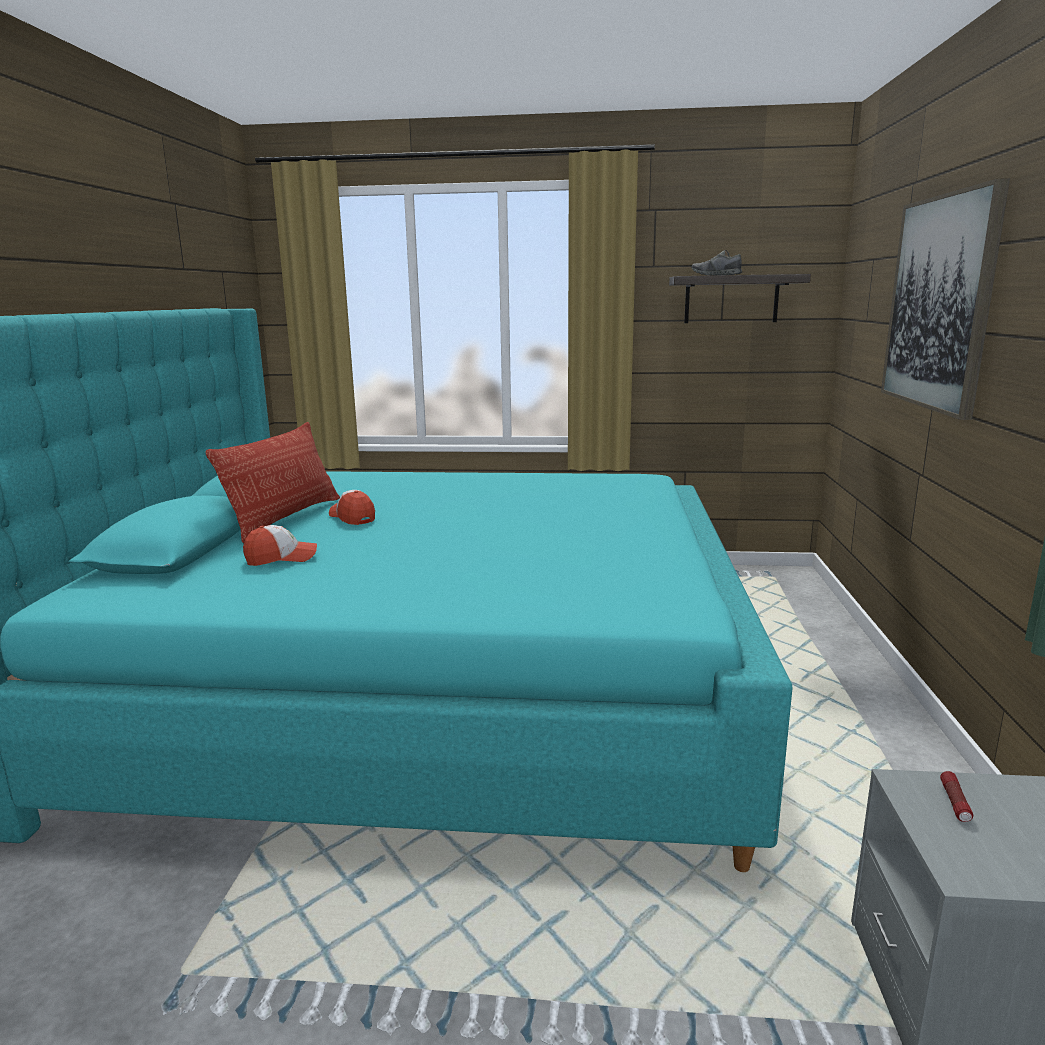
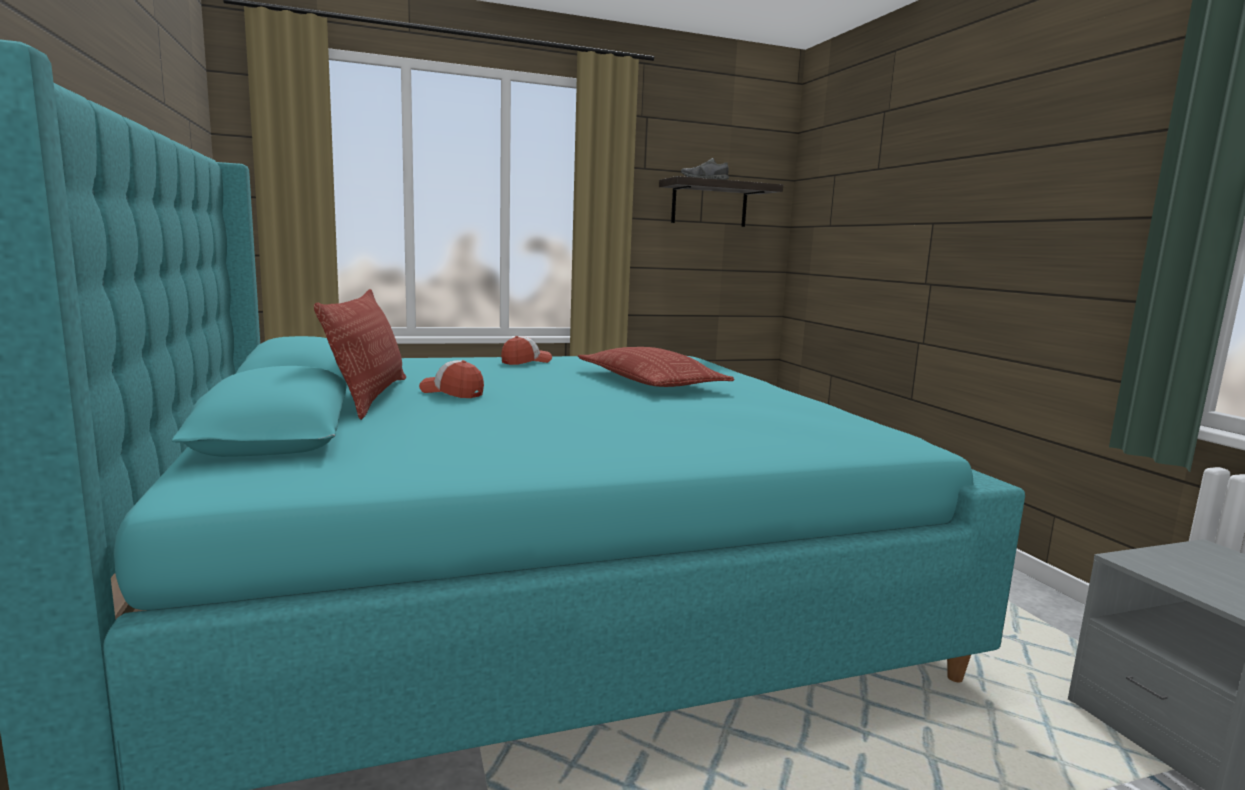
camera: 25 degrees left, 5 degrees down
cap [243,525,317,566] -> cap moved to [501,336,552,365]
picture [881,178,1010,420] -> none
flashlight [940,771,973,822] -> none
none -> pillow [578,347,735,387]

